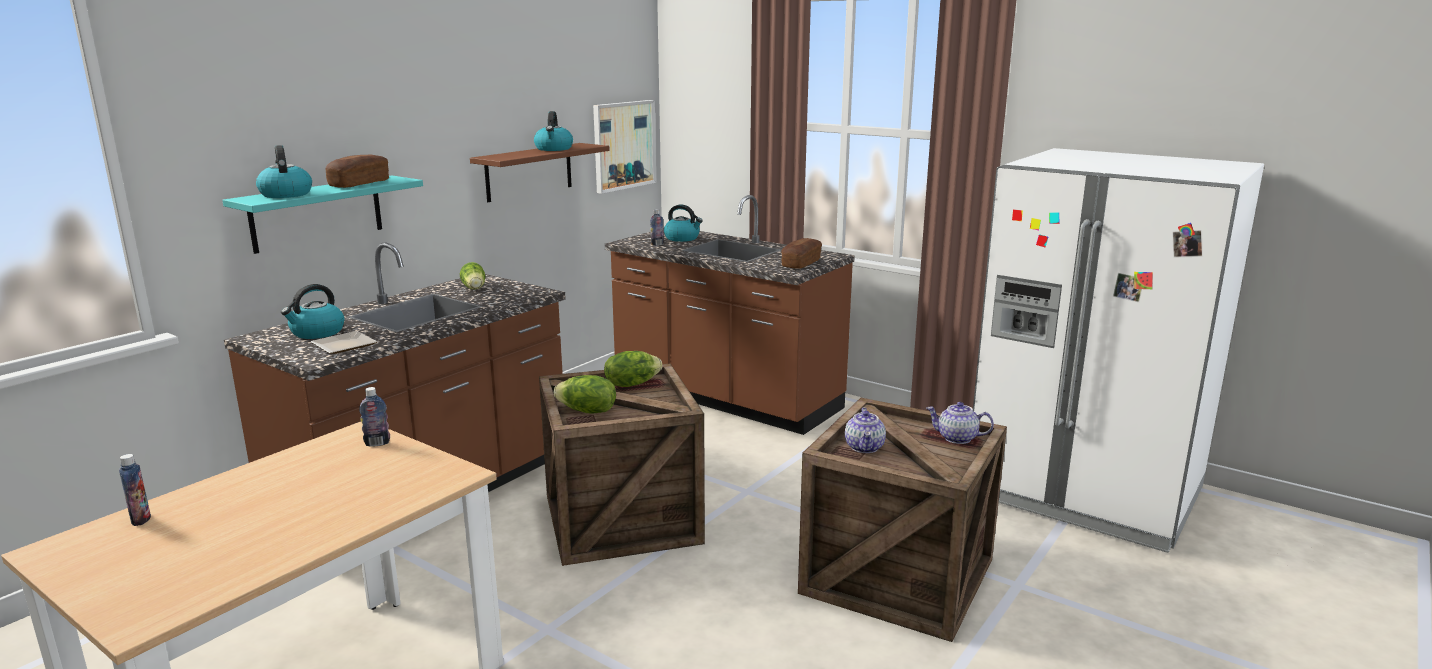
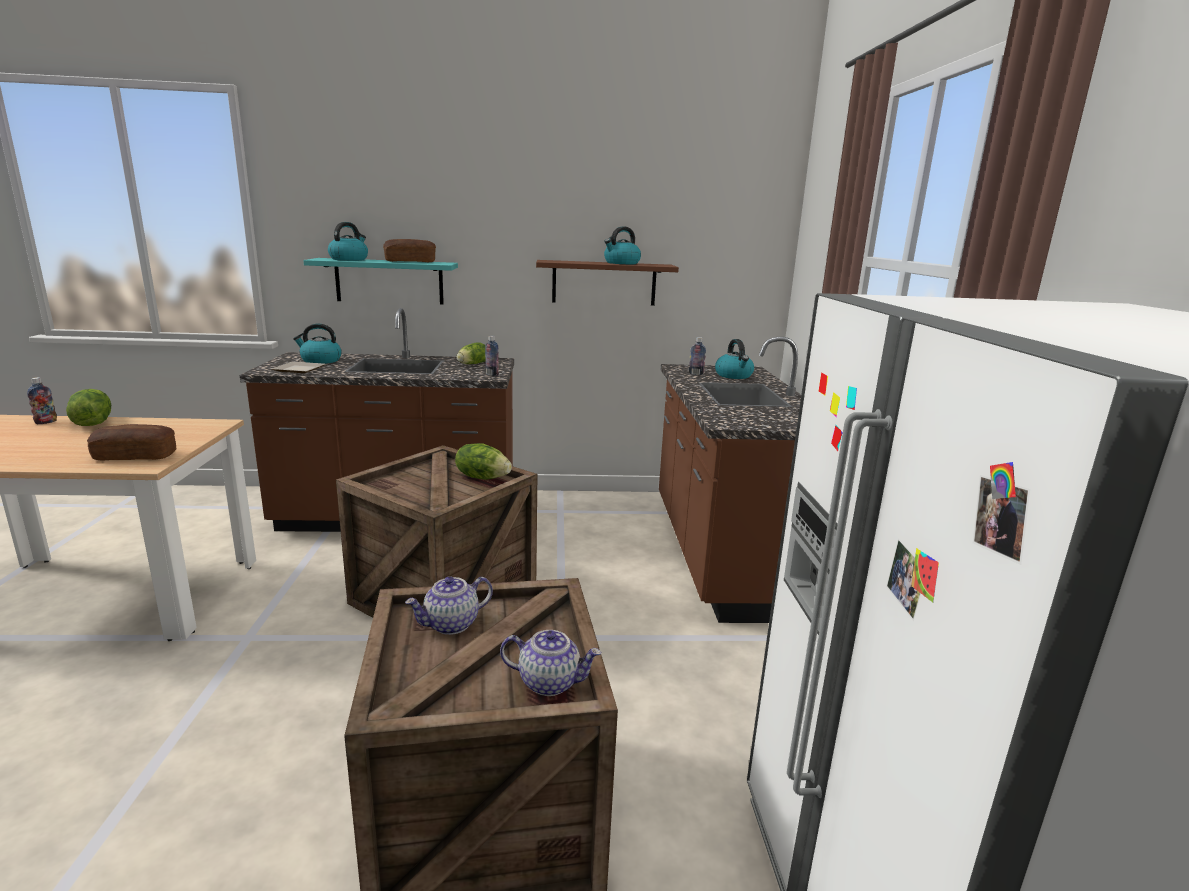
camera: 50 degrees right, 0 degrees up
bottle [359,387,390,447] -> bottle moved to [485,336,499,376]
lettuce [554,375,616,414] -> lettuce moved to [66,389,111,426]
picture [593,100,656,194] -> none
bread [781,238,822,269] -> bread moved to [87,424,176,461]
teapot [926,402,994,444] -> teapot turned 120 degrees clockwise [500,630,601,696]

